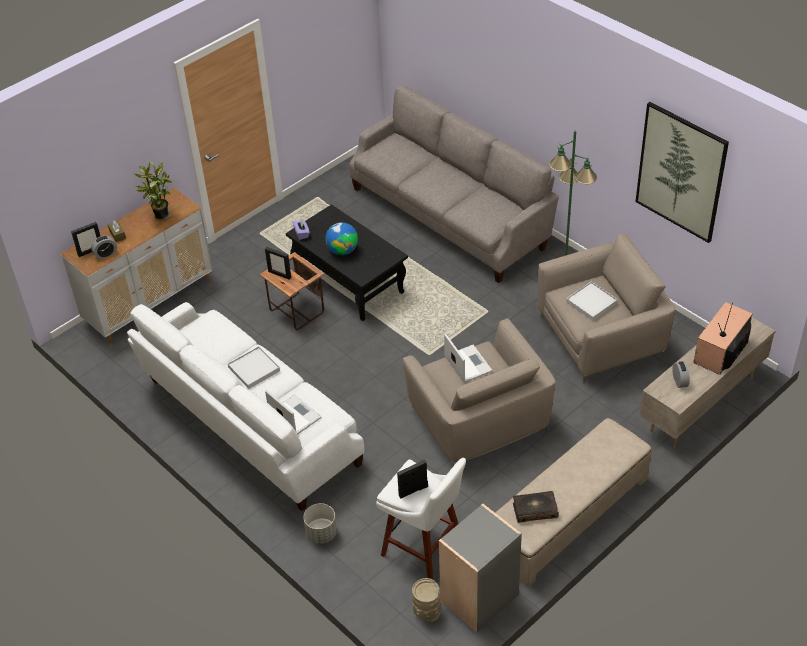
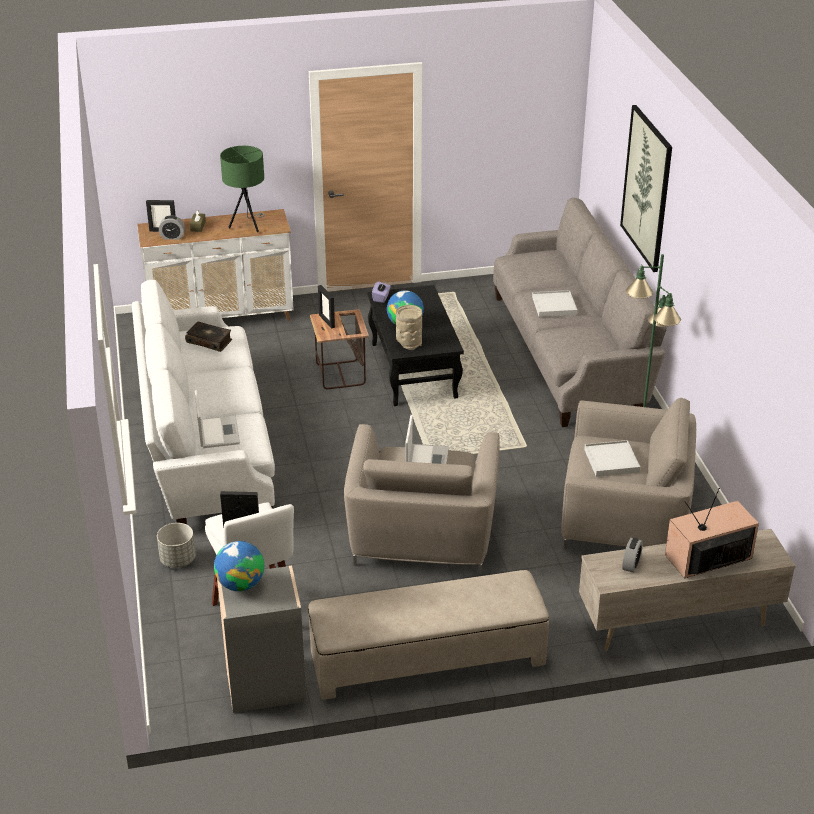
camera: 30 degrees right, 10 degrees down
potted plant [135,160,172,221] -> green table lamp [220,146,265,232]
white tray [228,346,280,389] -> white tray moved to [532,290,577,317]
beige vase [412,578,441,622] -> beige vase moved to [396,305,422,350]
book [513,491,559,523] -> book moved to [185,322,232,352]
picture [635,102,729,243] -> picture moved to [620,105,672,272]
none -> globe [214,541,264,591]

